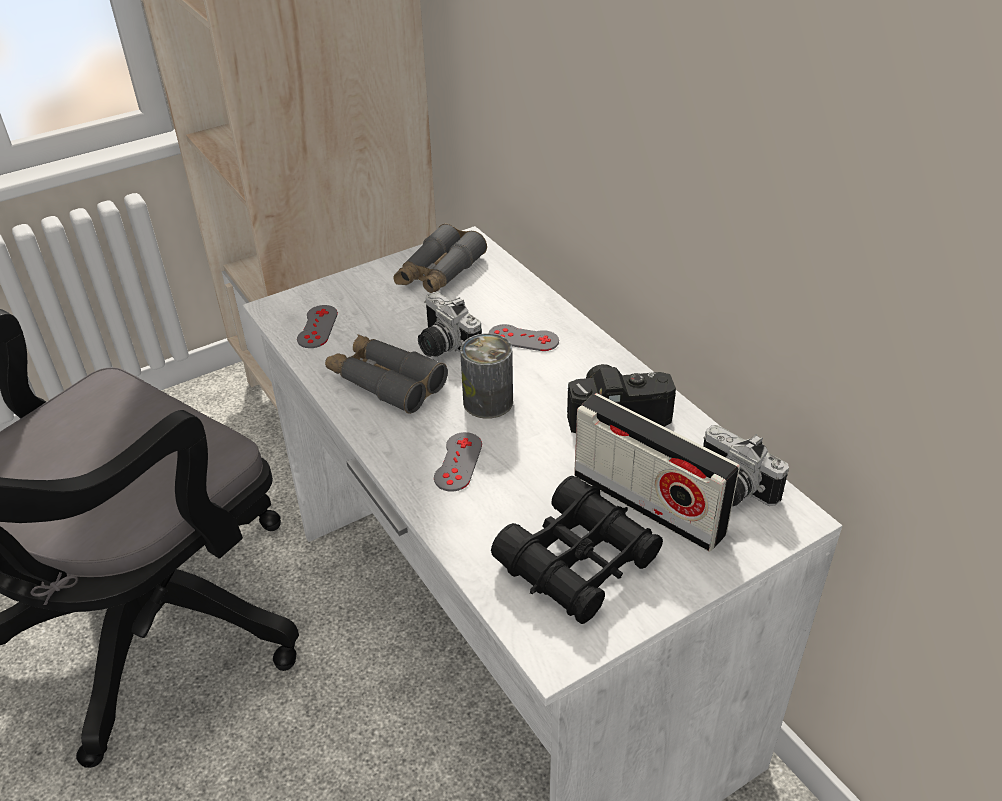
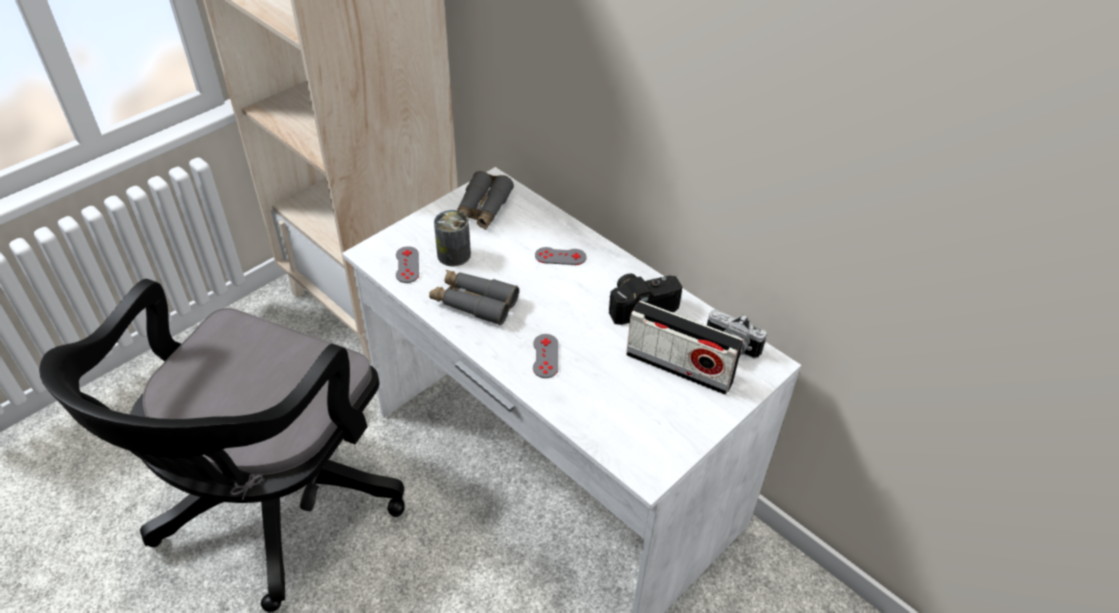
camera: 15 degrees left, 5 degrees up
camera [418,292,482,357] -> none
can [460,333,513,419] -> can moved to [434,210,471,266]
black binoculars [491,476,663,624] -> none

